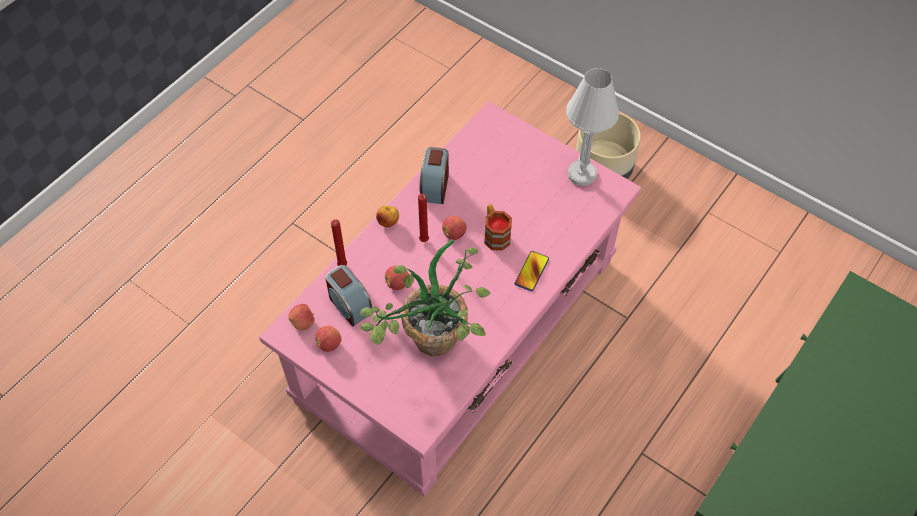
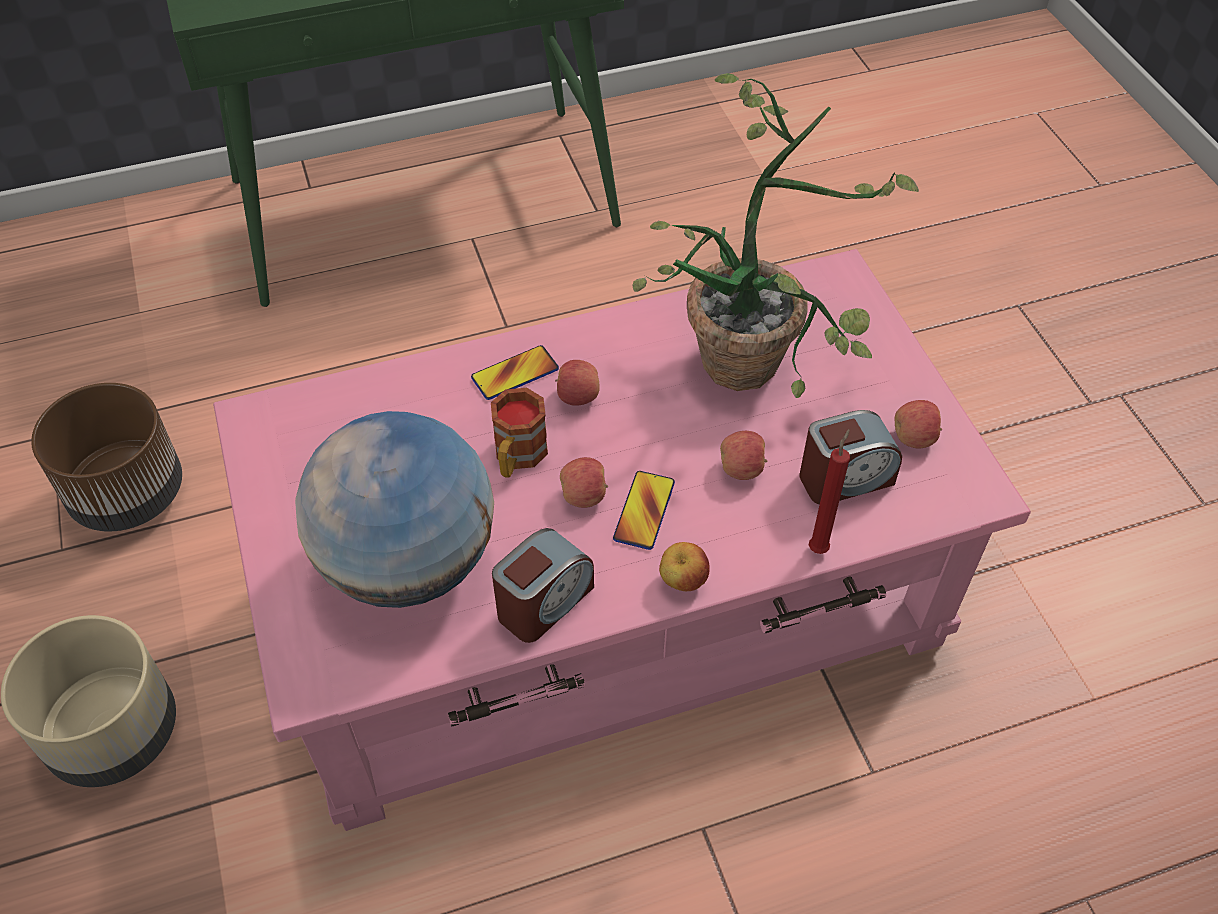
camera: 145 degrees left, 5 degrees down
apple [288,304,315,330] -> apple moved to [555,360,600,406]
alarm clock [325,265,372,326] -> alarm clock turned 75 degrees clockwise [799,410,902,505]
red candle [418,194,429,242] -> phone [613,471,675,550]
white table lamp [566,68,619,186] -> none
none -> brown planter [31,383,182,531]
none -> globe [295,411,494,608]

